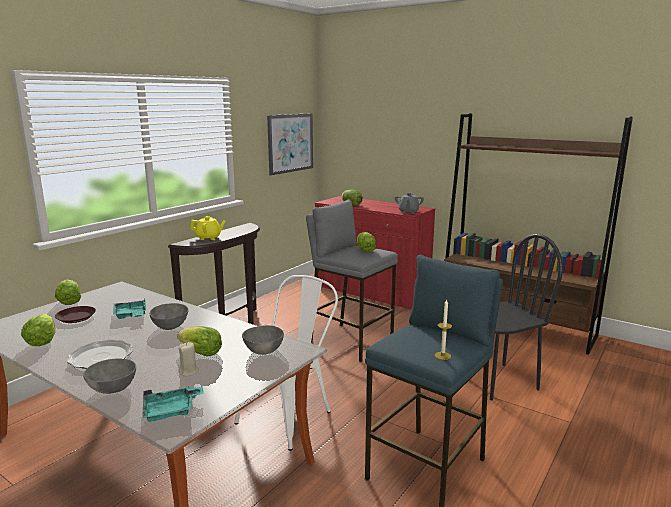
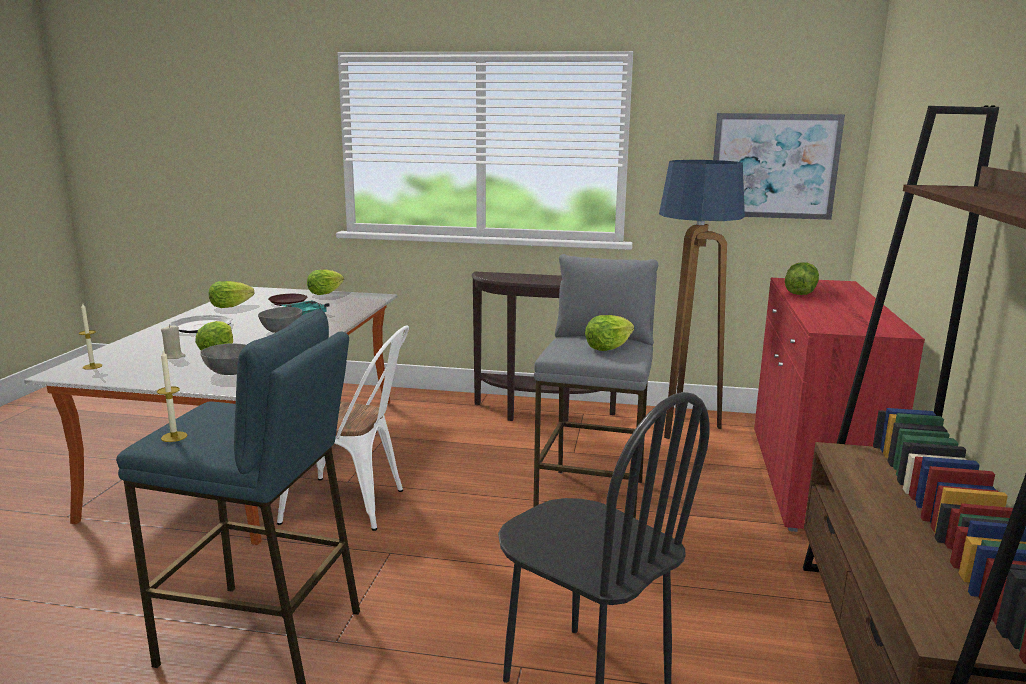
camera: 65 degrees right, 0 degrees up
grey bowl [83,358,136,394] -> none
turquoise tray [142,387,204,422] -> candle [79,304,102,370]
yellow teapot [190,216,226,240] -> none
grey teapot [395,193,424,214] -> none
none -> floor lamp [659,160,745,439]

